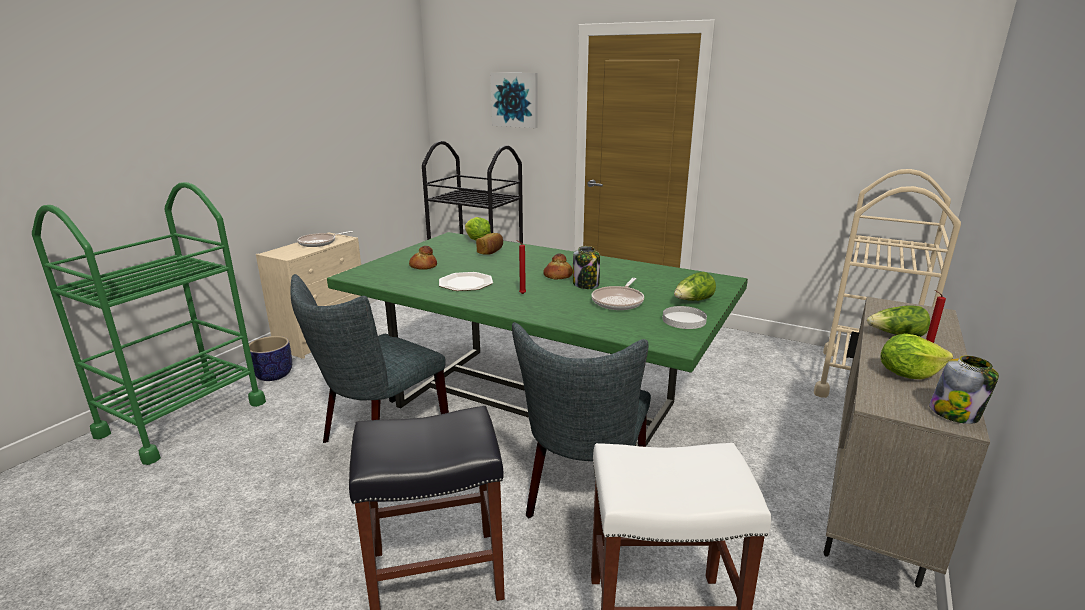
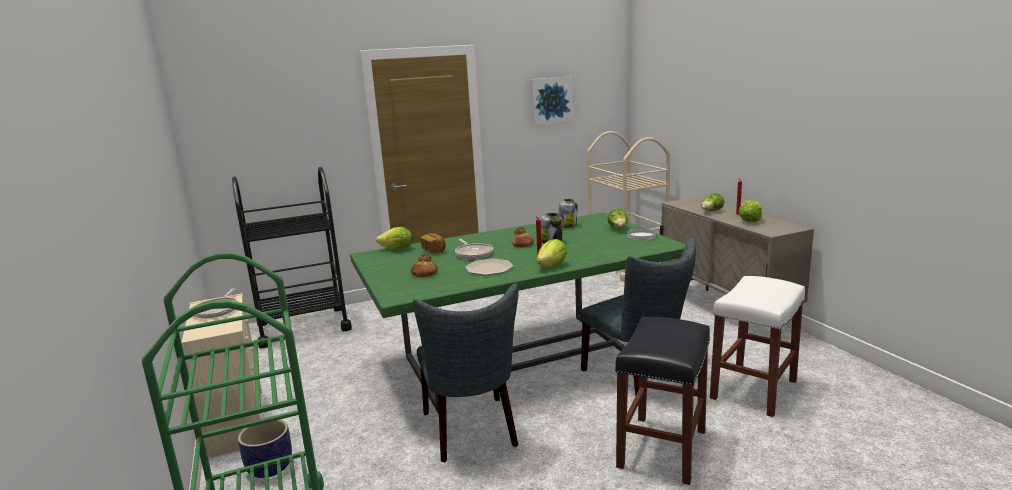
camera: 50 degrees left, 5 degrees down
picture [491,73,538,128] -> picture moved to [531,76,573,125]
frying pan [591,278,644,310] -> frying pan moved to [455,239,493,259]
jar [929,355,999,424] -> jar moved to [558,199,578,228]
none -> lettuce [536,239,567,267]

